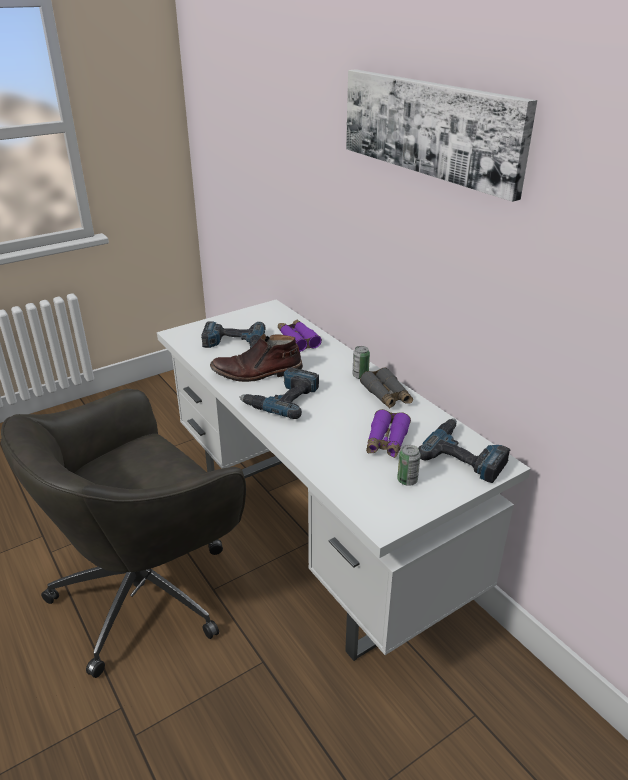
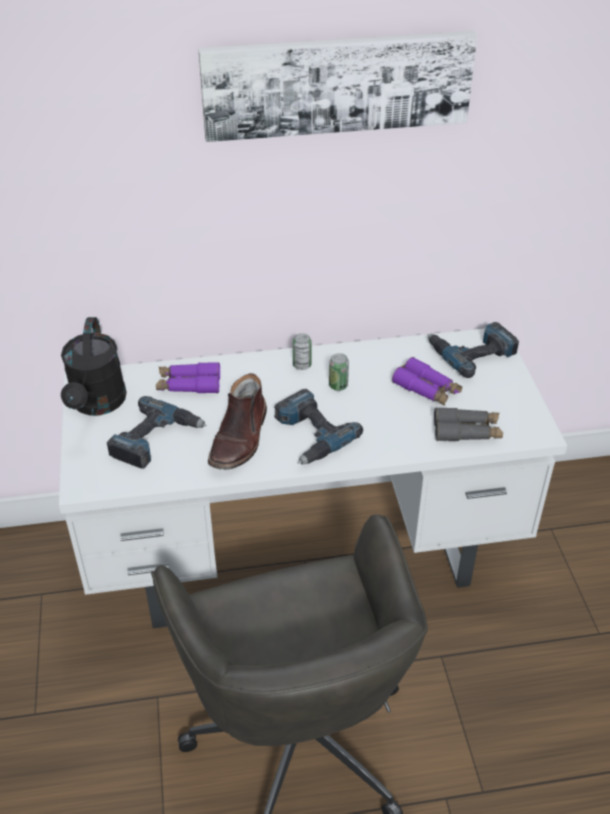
camera: 65 degrees left, 10 degrees up
grey binoculars [360,367,413,408] -> grey binoculars moved to [434,407,503,441]
can [397,445,421,486] -> can moved to [329,353,349,391]
none -> black watering can [61,317,127,416]

